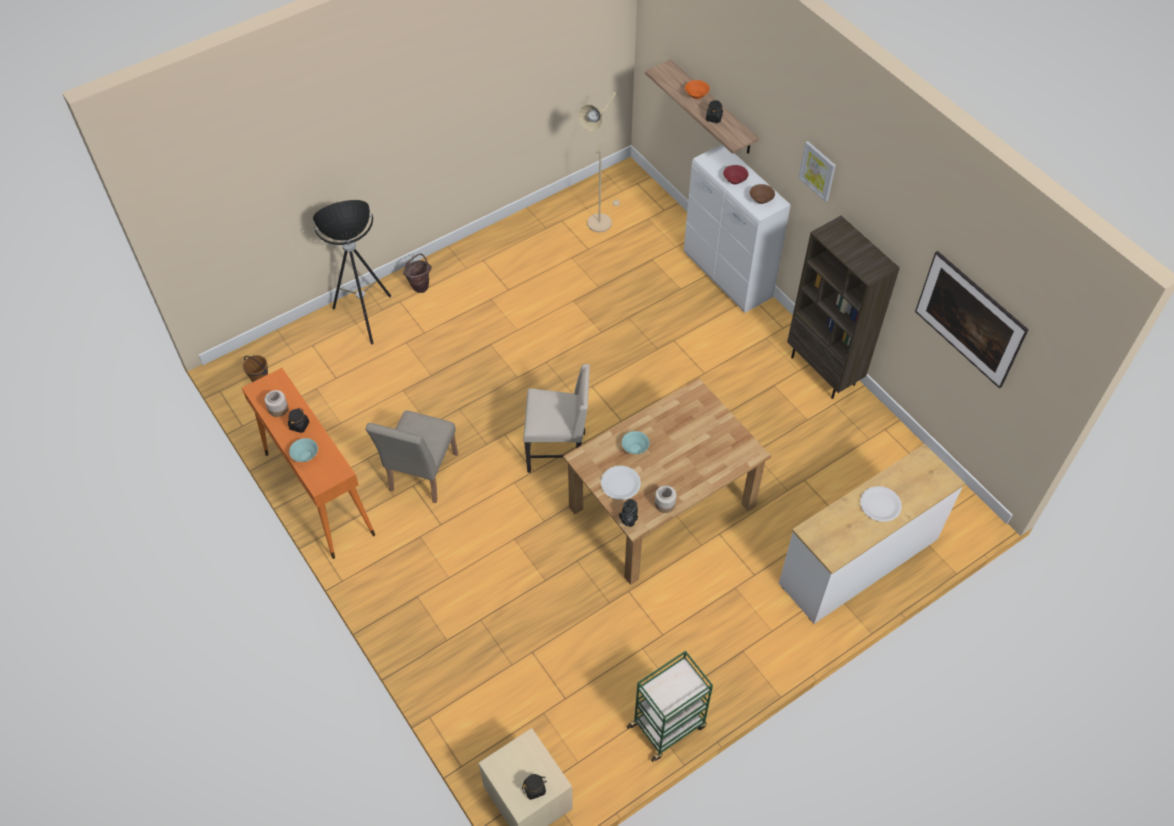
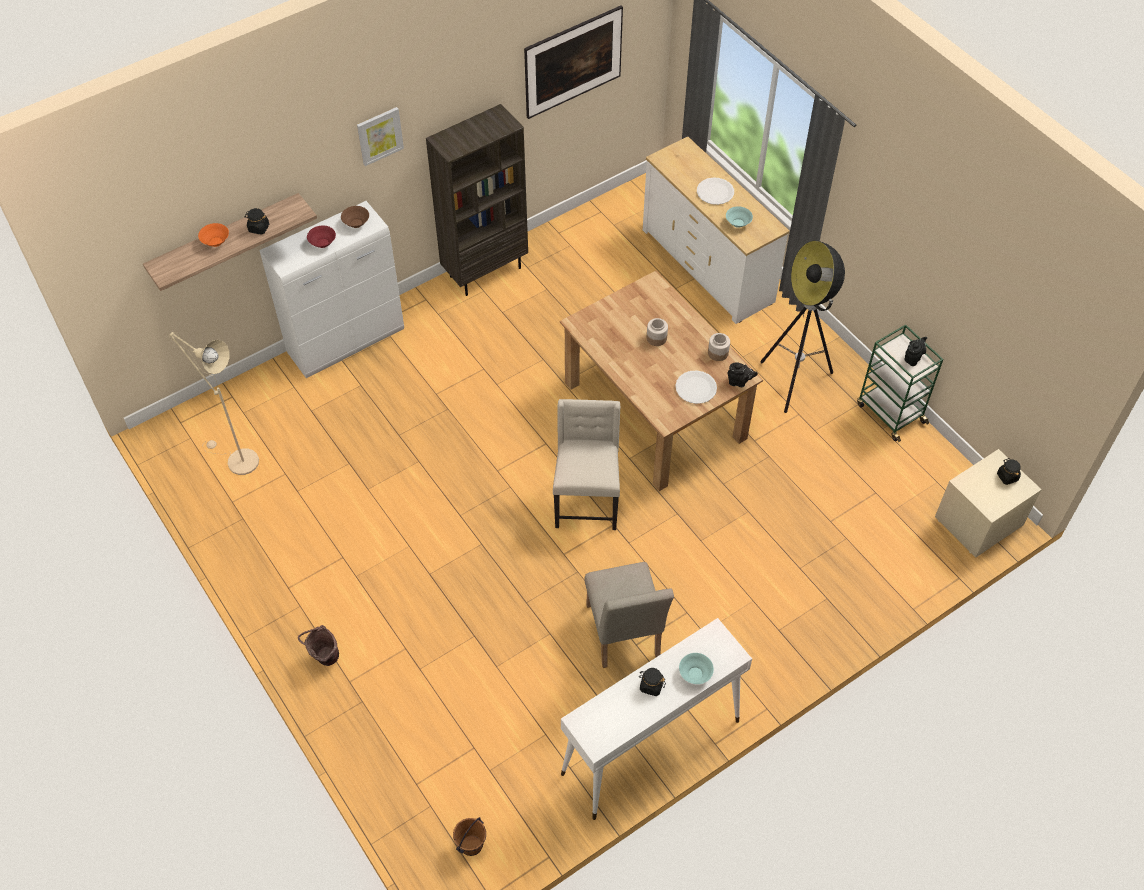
camera: 90 degrees left, 0 degrees up
orange console table [242,368,375,559] -> white console table [561,618,752,820]
jar [265,390,288,417] -> jar moved to [647,318,668,346]
floor lamp [313,200,391,344] -> floor lamp moved to [760,241,845,413]
beige chair [366,410,458,503] -> beige chair turned 60 degrees clockwise [585,562,674,668]
turquoise bowl [622,431,650,454] -> turquoise bowl moved to [726,206,753,228]
none -> black teapot [904,337,927,366]

